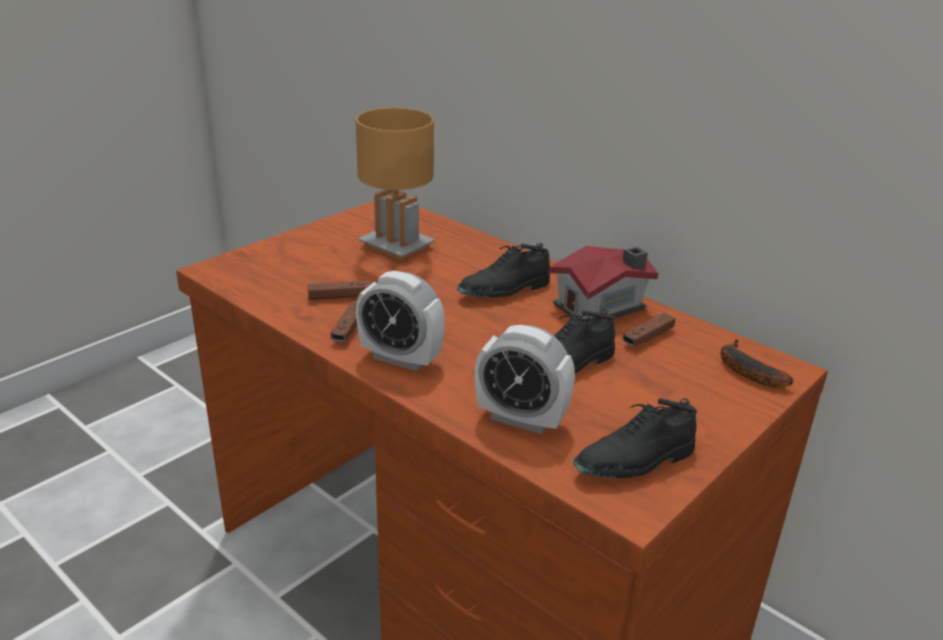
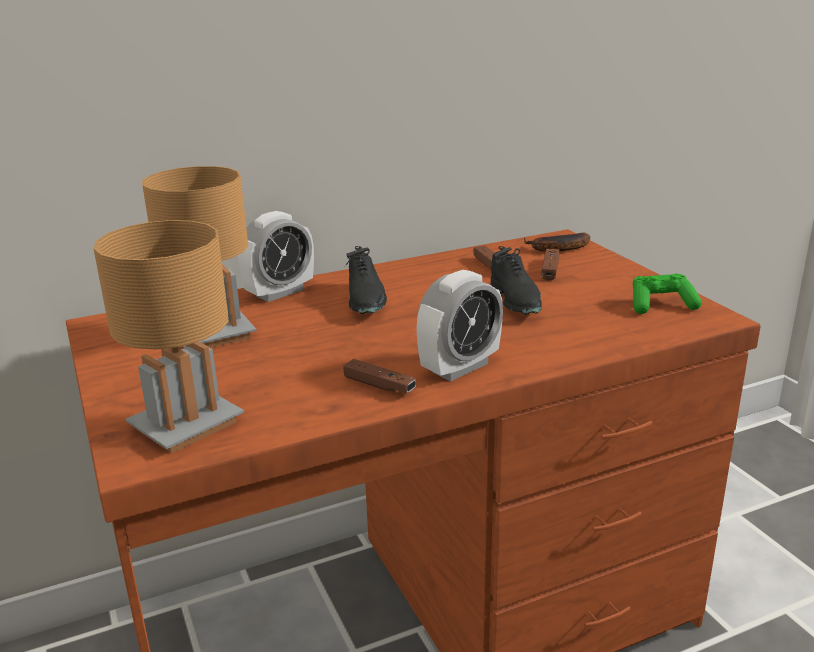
camera: 65 degrees left, 5 degrees down
brown game controller [308,280,371,300] -> brown game controller moved to [541,249,559,281]
alarm clock [475,325,575,434] -> alarm clock moved to [237,211,314,302]
toy house [549,246,658,319] -> none
black shoe [573,398,697,478] -> green game controller [633,273,702,314]
none -> brown table lamp [93,220,244,453]

